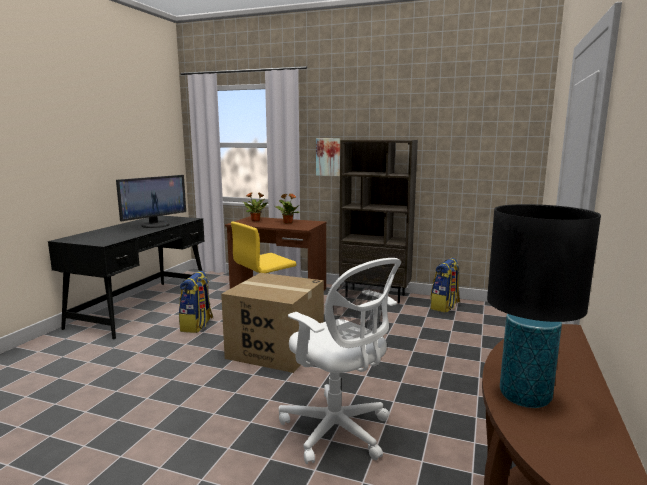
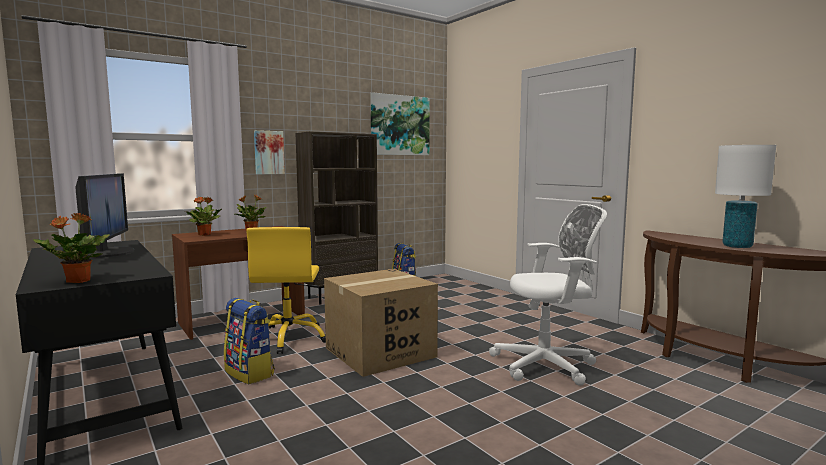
camera: 55 degrees left, 5 degrees down
black table lamp [487,204,601,408] -> white table lamp [715,145,776,248]
none -> potted plant [33,213,110,283]
none -> picture [370,92,430,155]

